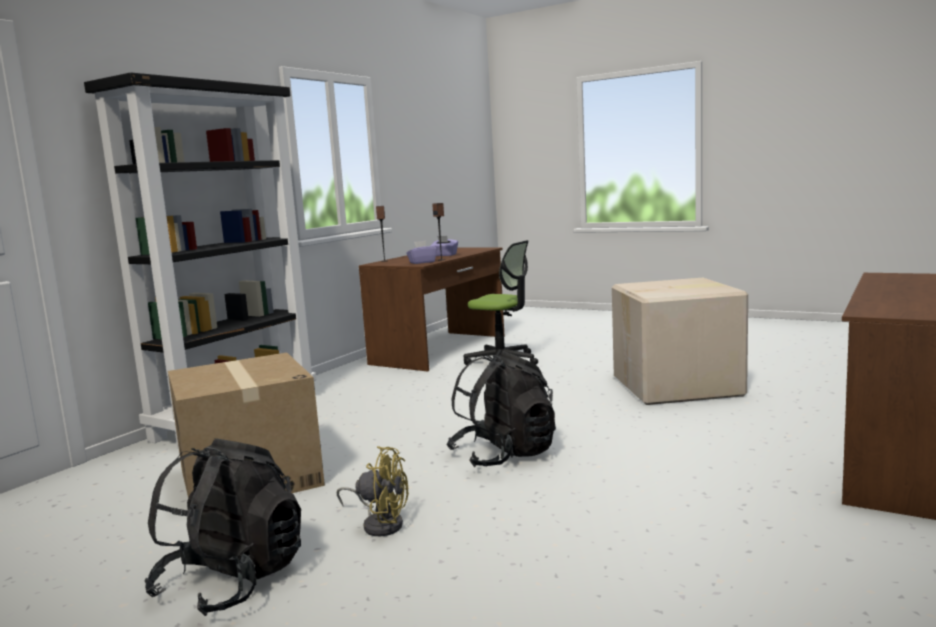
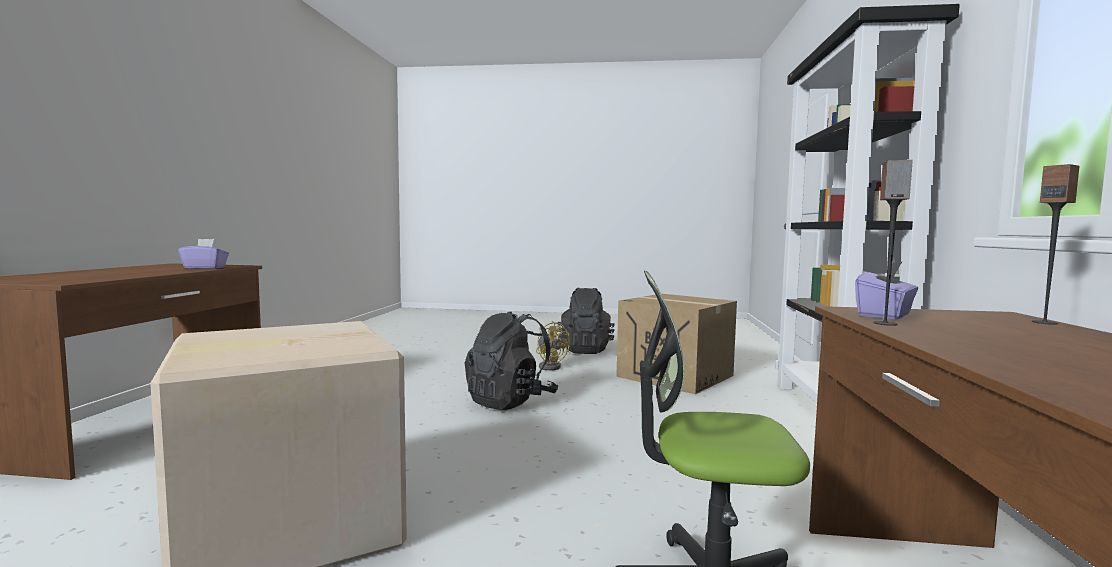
camera: 155 degrees right, 5 degrees down
yellow fan [337,446,409,536] -> yellow fan turned 120 degrees counterclockwise [536,321,570,370]
purple tissue box [430,236,458,256] -> purple tissue box moved to [178,239,229,269]

